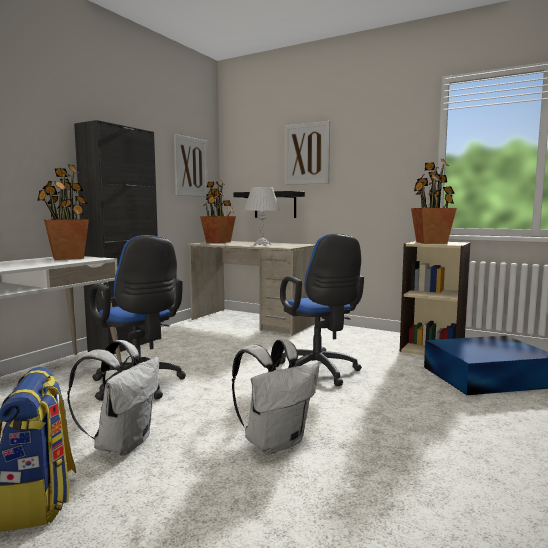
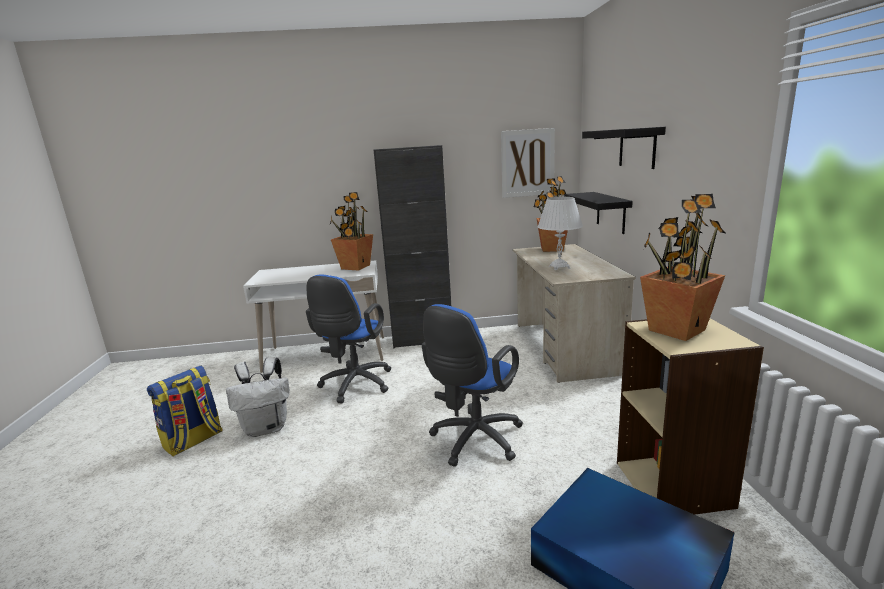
camera: 55 degrees right, 10 degrees up
white backpack [232,339,319,454] -> none
picture [285,121,330,185] -> black shelf [582,127,666,169]

